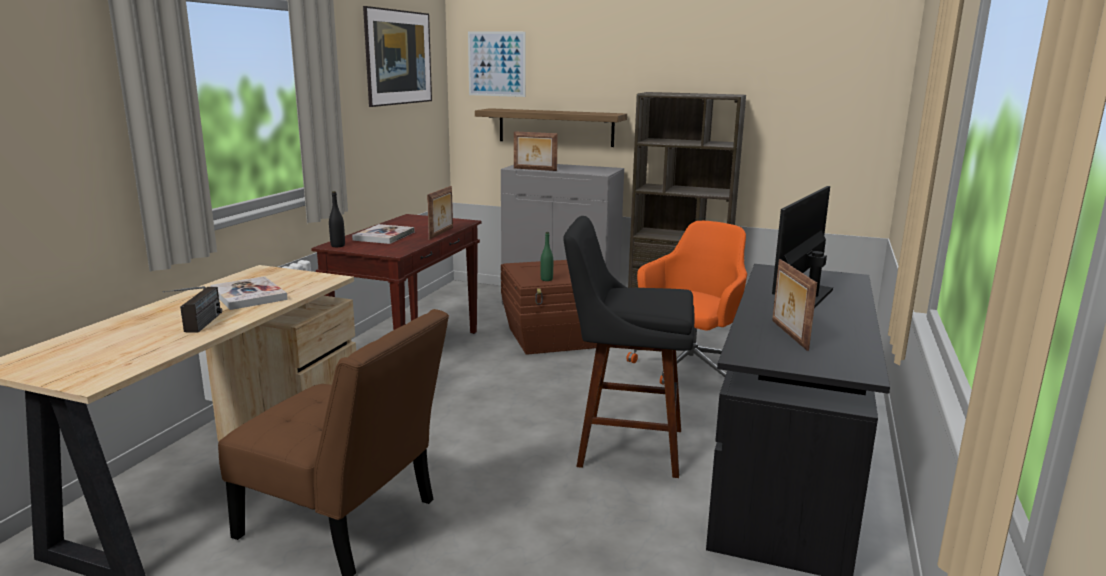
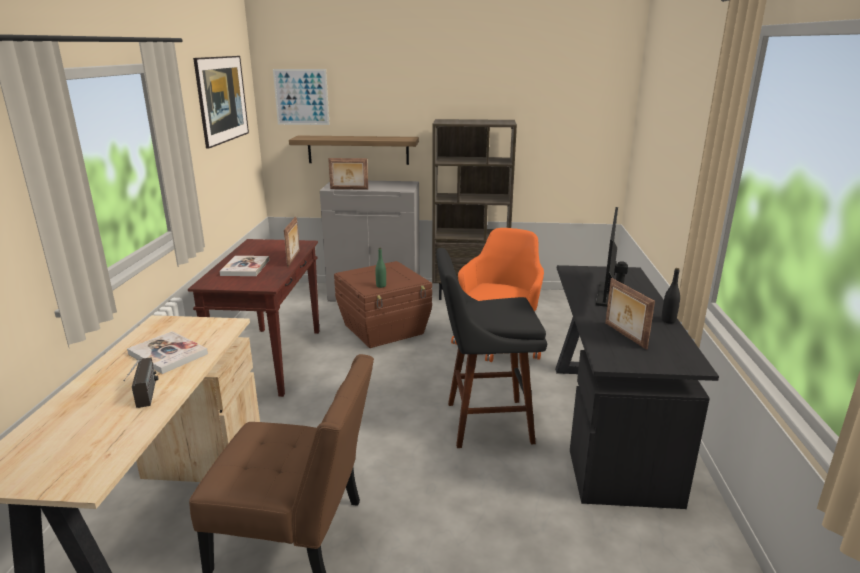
camera: 15 degrees left, 5 degrees up
black bottle [329,191,345,247] -> black bottle moved to [661,268,680,324]

